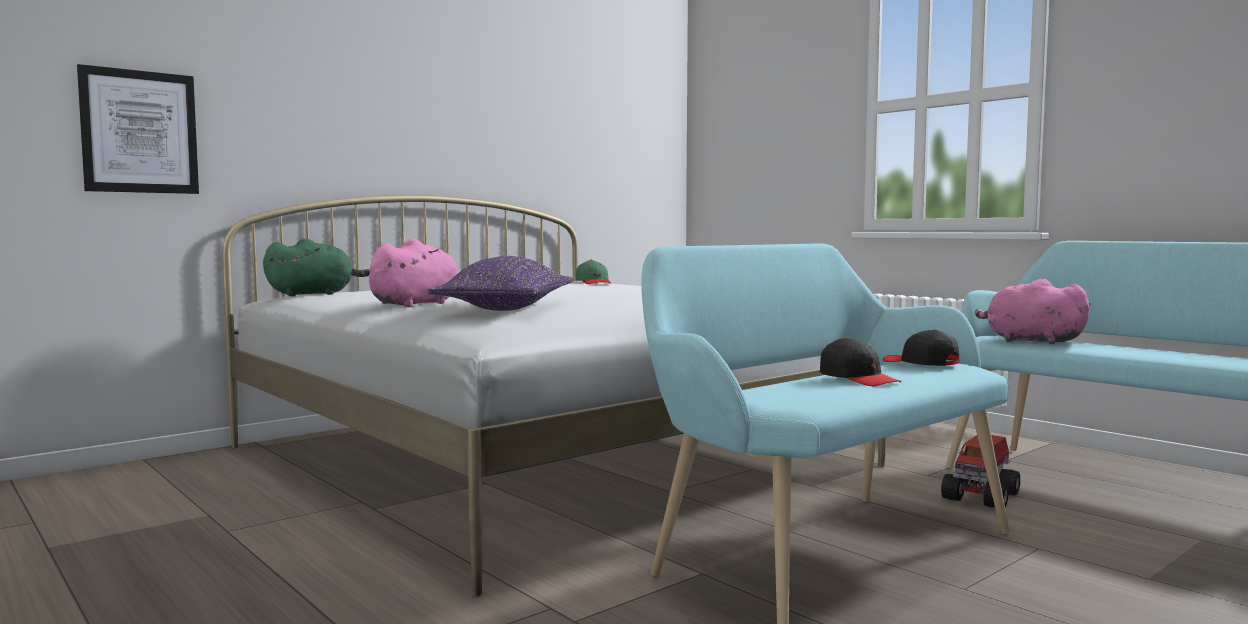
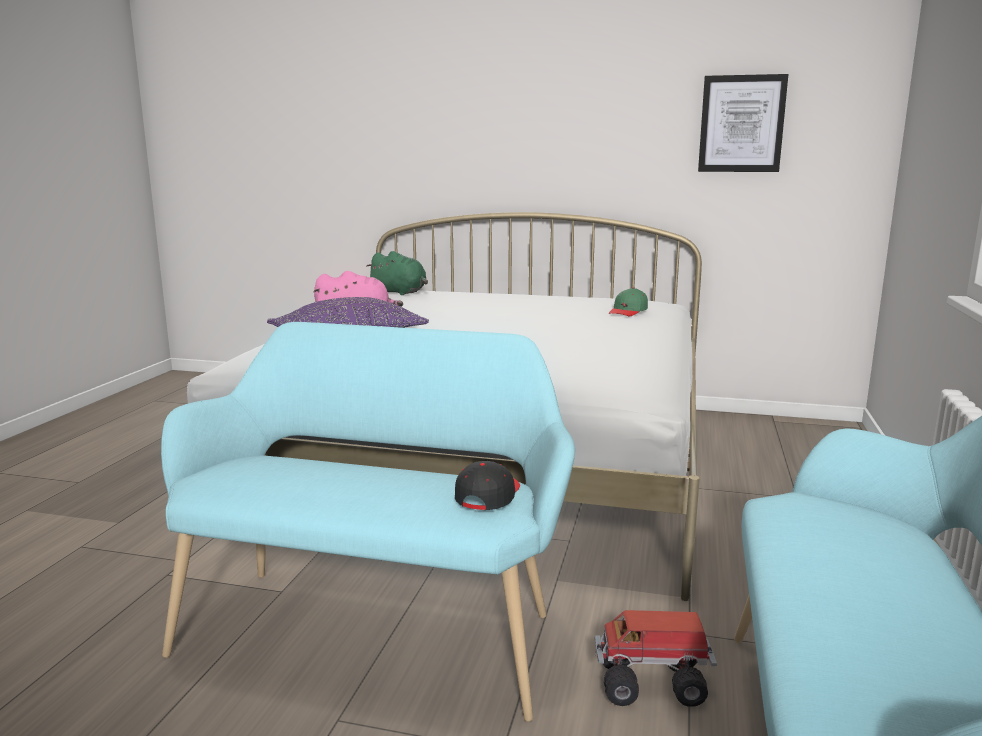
camera: 55 degrees right, 10 degrees up
picture [77,64,199,194] -> picture moved to [698,74,788,172]
black cap [820,337,901,386] -> none
pink plush toy [975,279,1090,344] -> none

